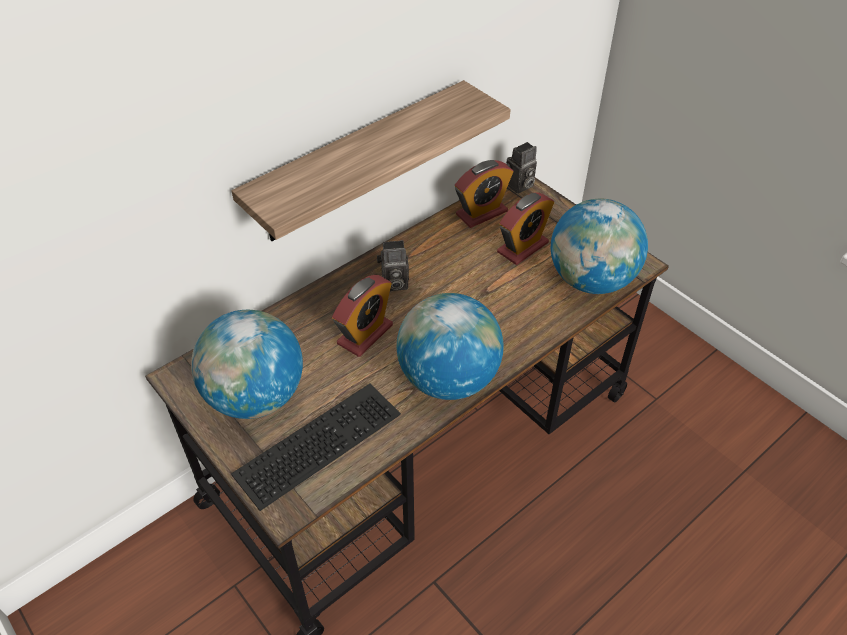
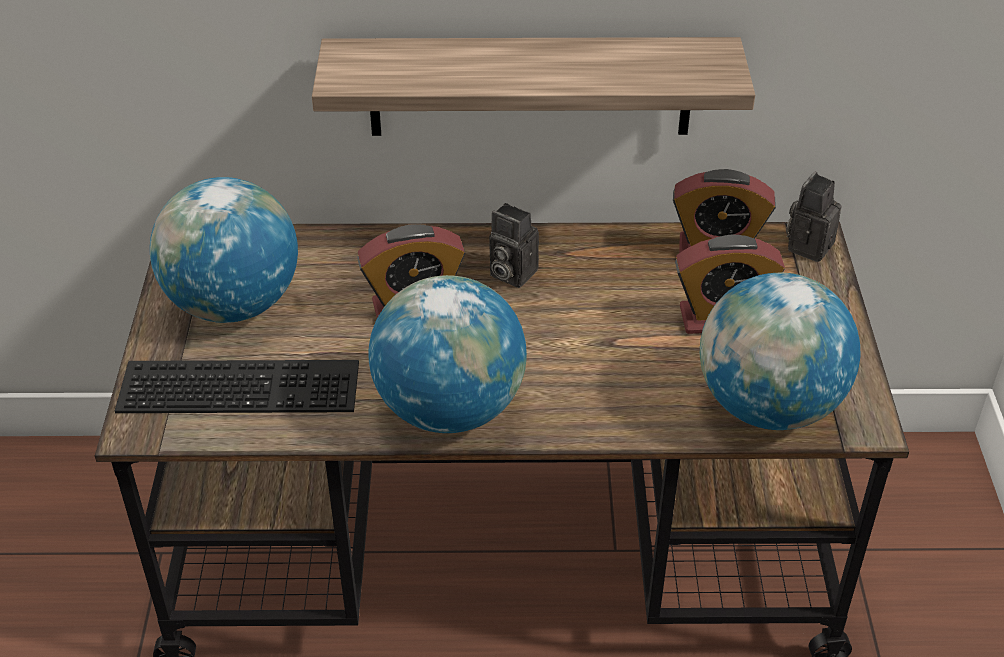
camera: 40 degrees right, 5 degrees down
camera [506,142,537,194] -> camera turned 120 degrees clockwise [786,171,842,262]

